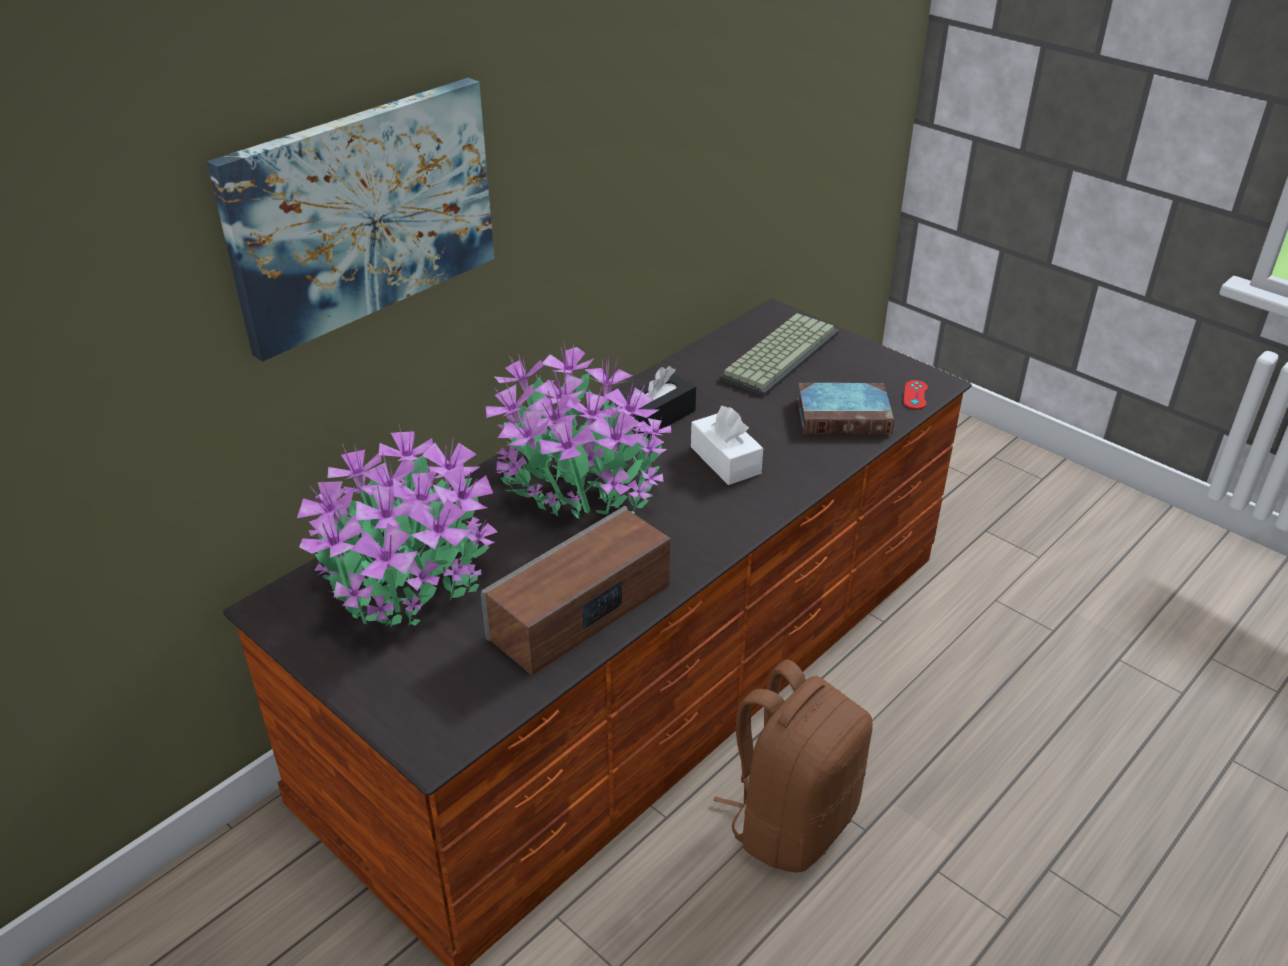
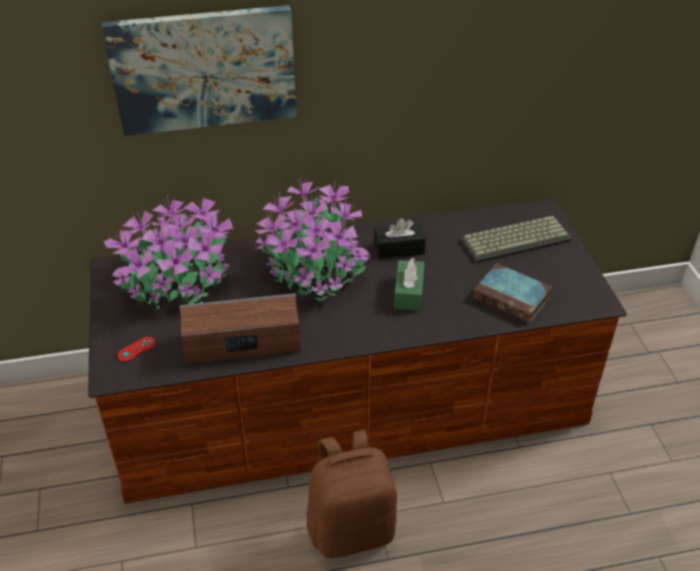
camera: 35 degrees right, 5 degrees up
white tissue box [691,406,763,485] -> green tissue box [394,258,425,311]
red game controller [903,380,928,409] -> red game controller moved to [117,337,155,362]

